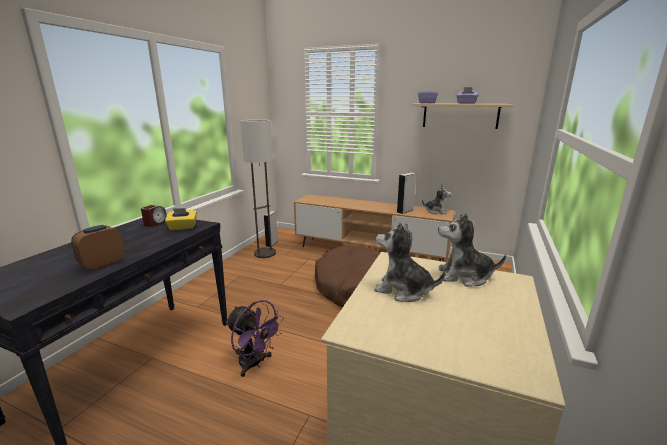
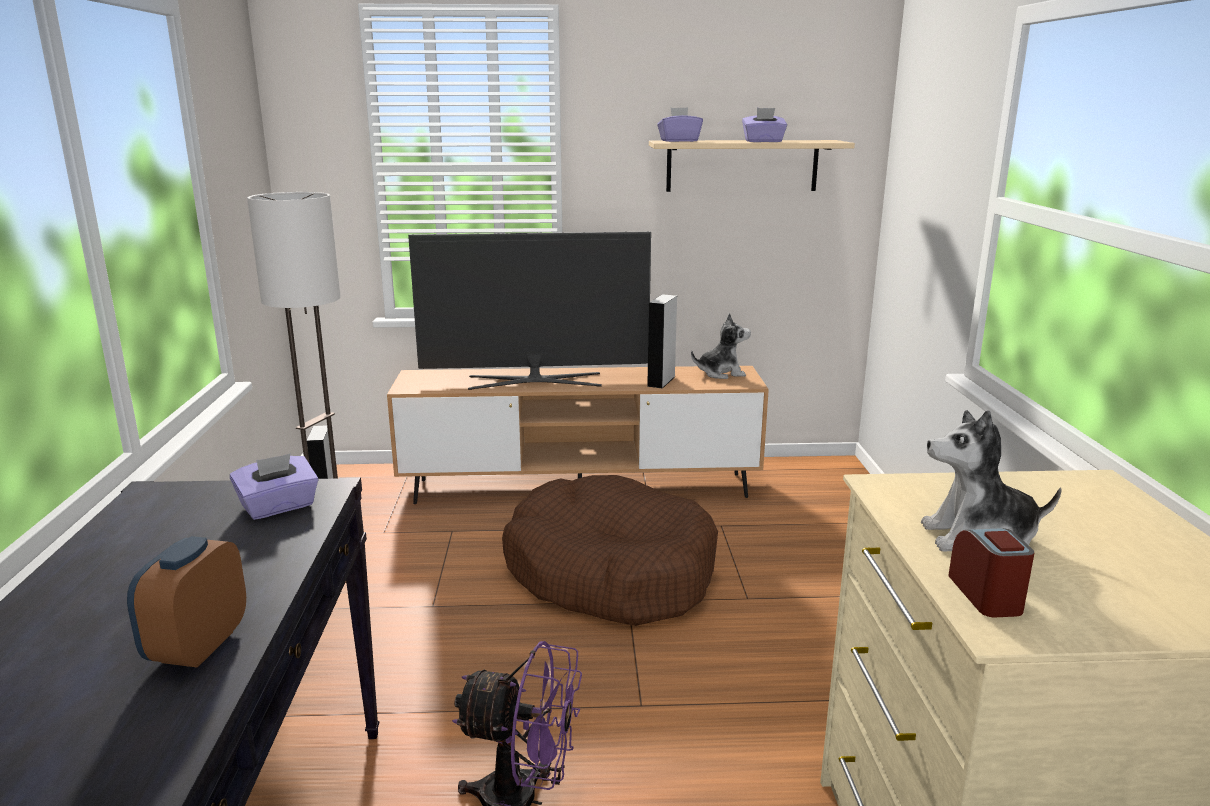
camera: 25 degrees left, 0 degrees up
alarm clock [141,205,167,227] -> alarm clock moved to [948,528,1034,617]
yellow tissue box [165,208,197,230] -> purple tissue box [230,454,319,520]
plush toy [438,213,506,287] -> none
none -> television [408,232,651,390]

